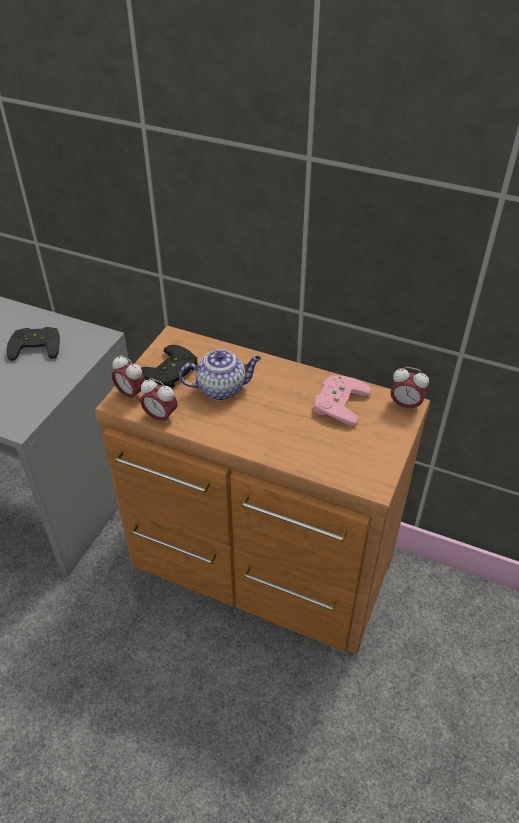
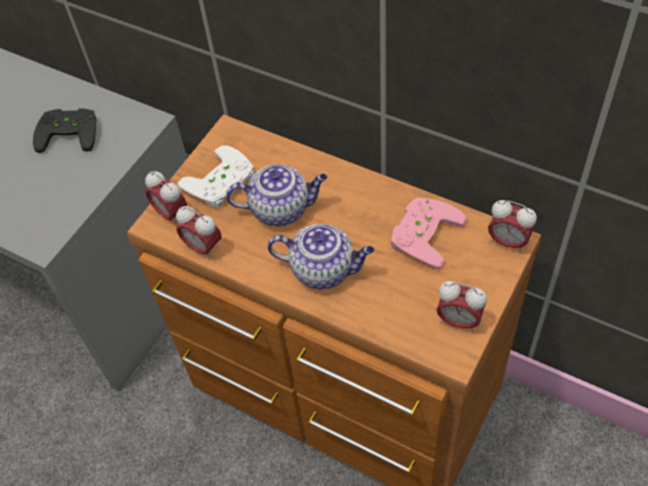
camera: 10 degrees right, 10 degrees up
black game controller [141,345,197,388] -> white game controller [177,146,254,209]
none -> teapot [267,224,374,289]
none -> alarm clock [436,281,487,332]

